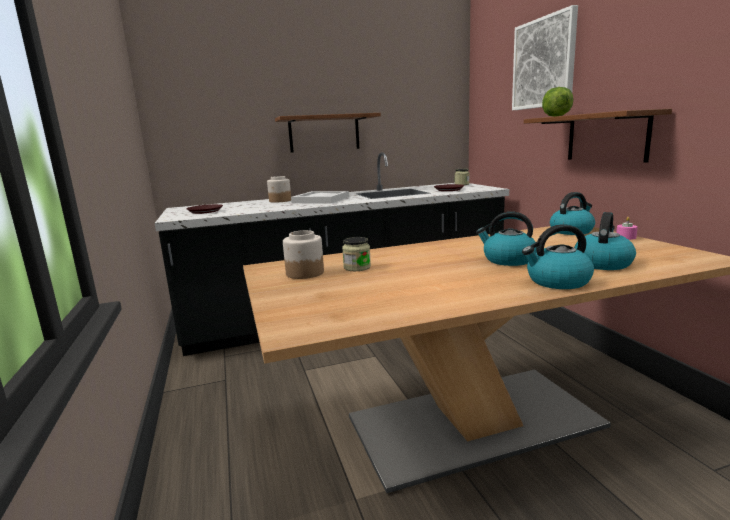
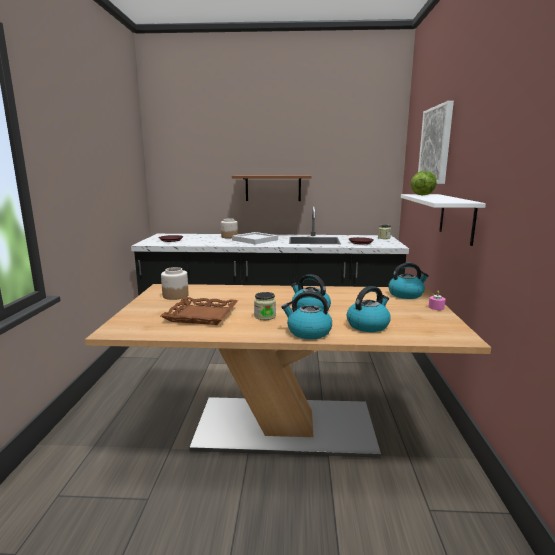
camera: 20 degrees right, 0 degrees up
jar [342,237,371,271] -> jar moved to [254,292,276,320]
brown shelf [524,109,672,162] -> white shelf [401,194,486,246]
none -> brown tray [161,297,238,325]

